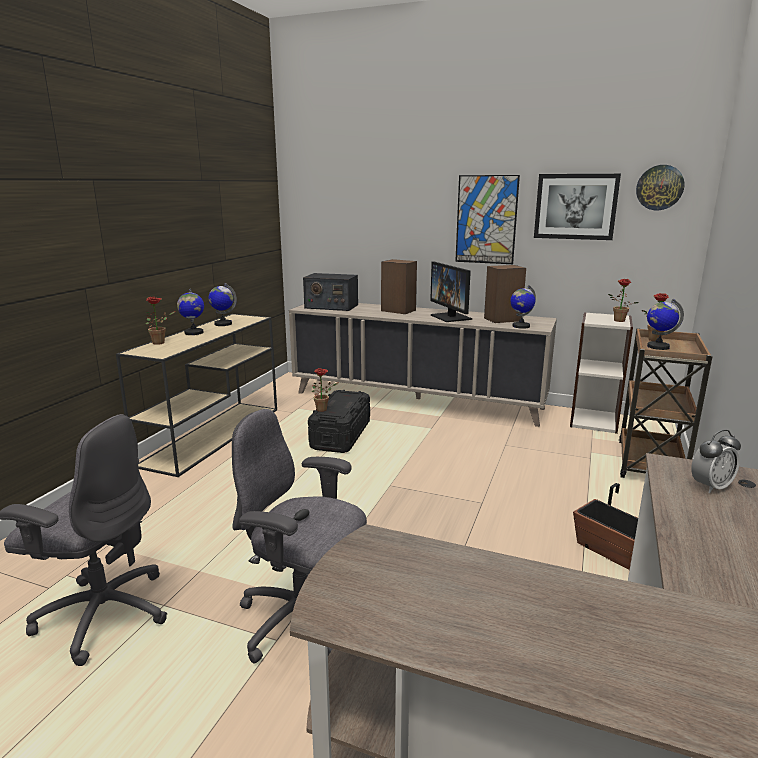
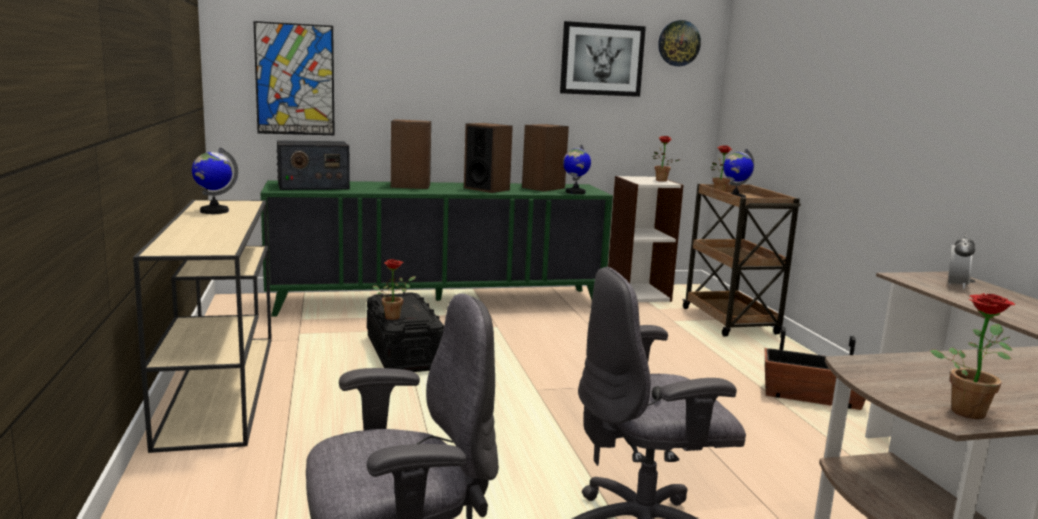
camera: 35 degrees left, 5 degrees down
potted plant [146,297,174,345] -> potted plant moved to [930,293,1015,419]
globe [177,288,204,335] -> none
beige cabinet [289,303,557,427] -> green cabinet [260,180,613,317]
monitor [430,262,472,322] -> speaker [464,123,513,193]
picture [455,175,520,264] -> picture moved to [253,21,335,135]

